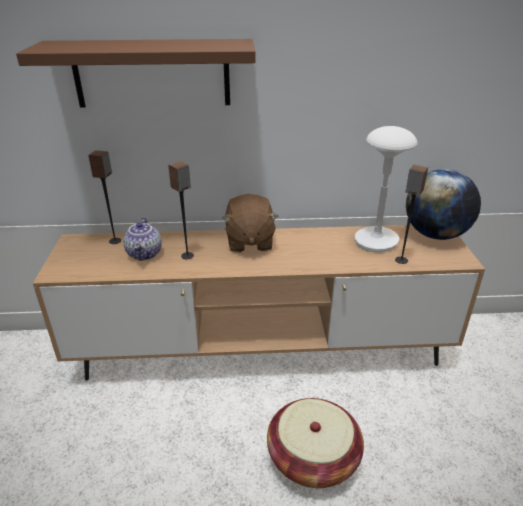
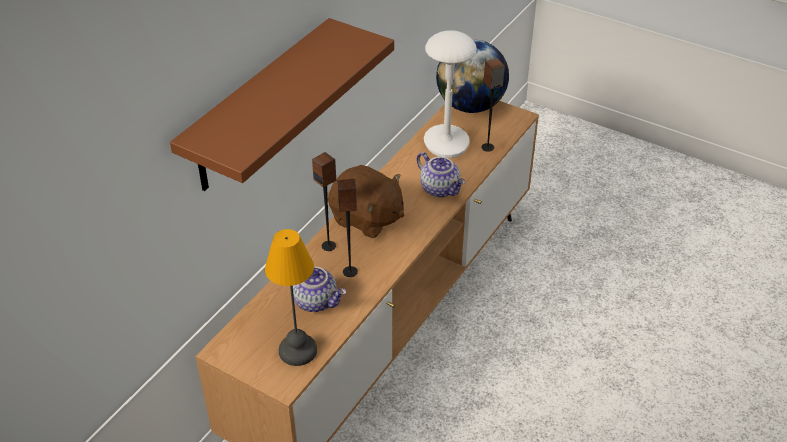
camera: 55 degrees left, 10 degrees up
speaker [88,150,121,244] -> speaker moved to [312,152,336,251]
basket [267,398,364,488] -> none
none -> table lamp [265,229,317,366]
none -> teapot [417,152,465,198]

